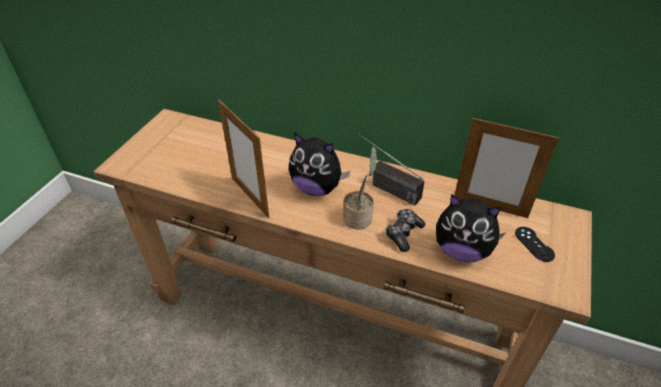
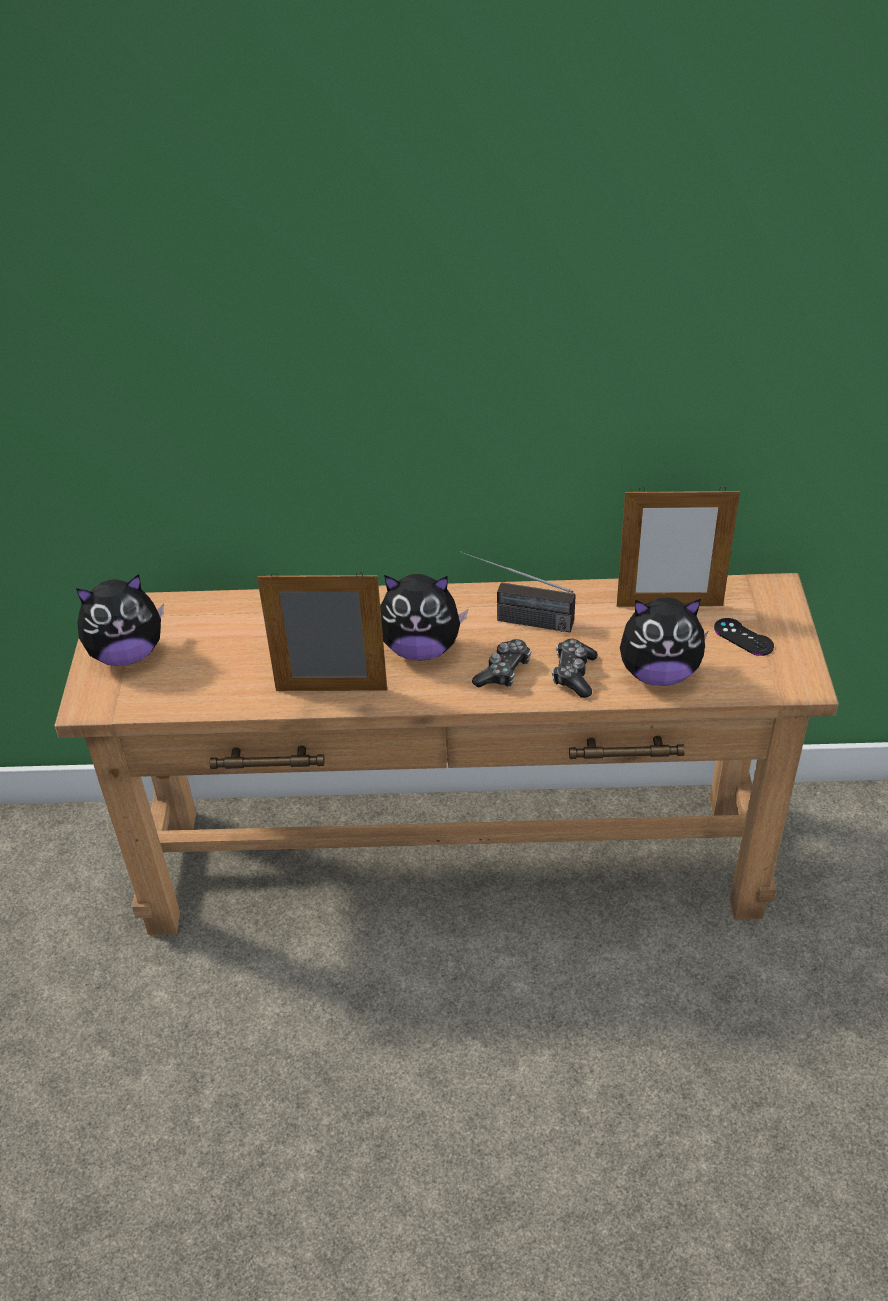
camera: 20 degrees left, 0 degrees up
picture frame [218,100,269,218] -> picture frame turned 150 degrees clockwise [257,572,387,691]
potted plant [343,147,377,230] -> game controller [472,639,531,687]
none -> plush toy [76,574,164,666]

